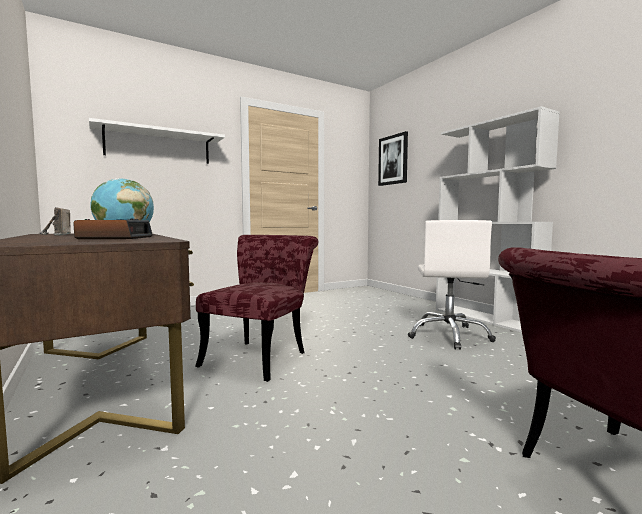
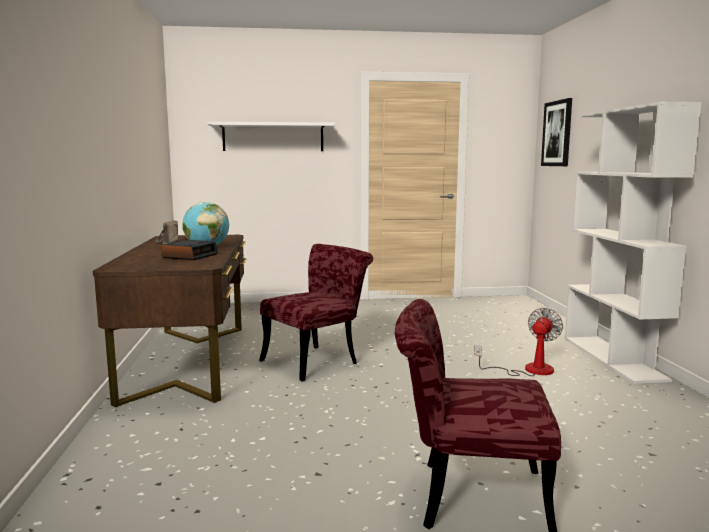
camera: 25 degrees right, 5 degrees up
white office chair [408,220,496,350] -> fan [474,308,563,376]

